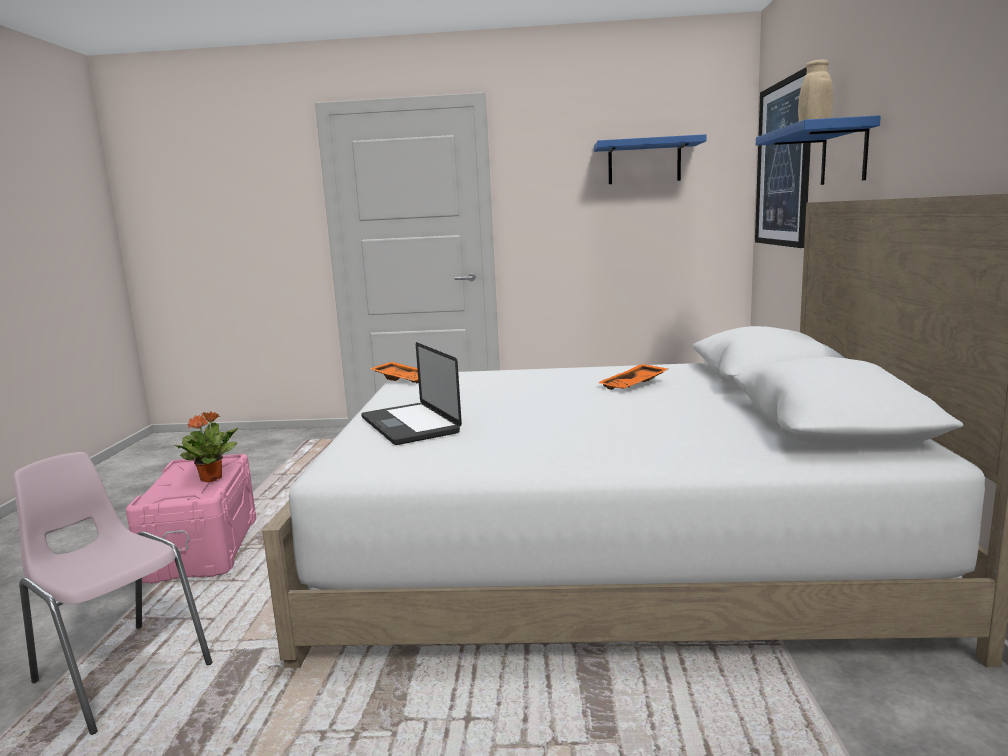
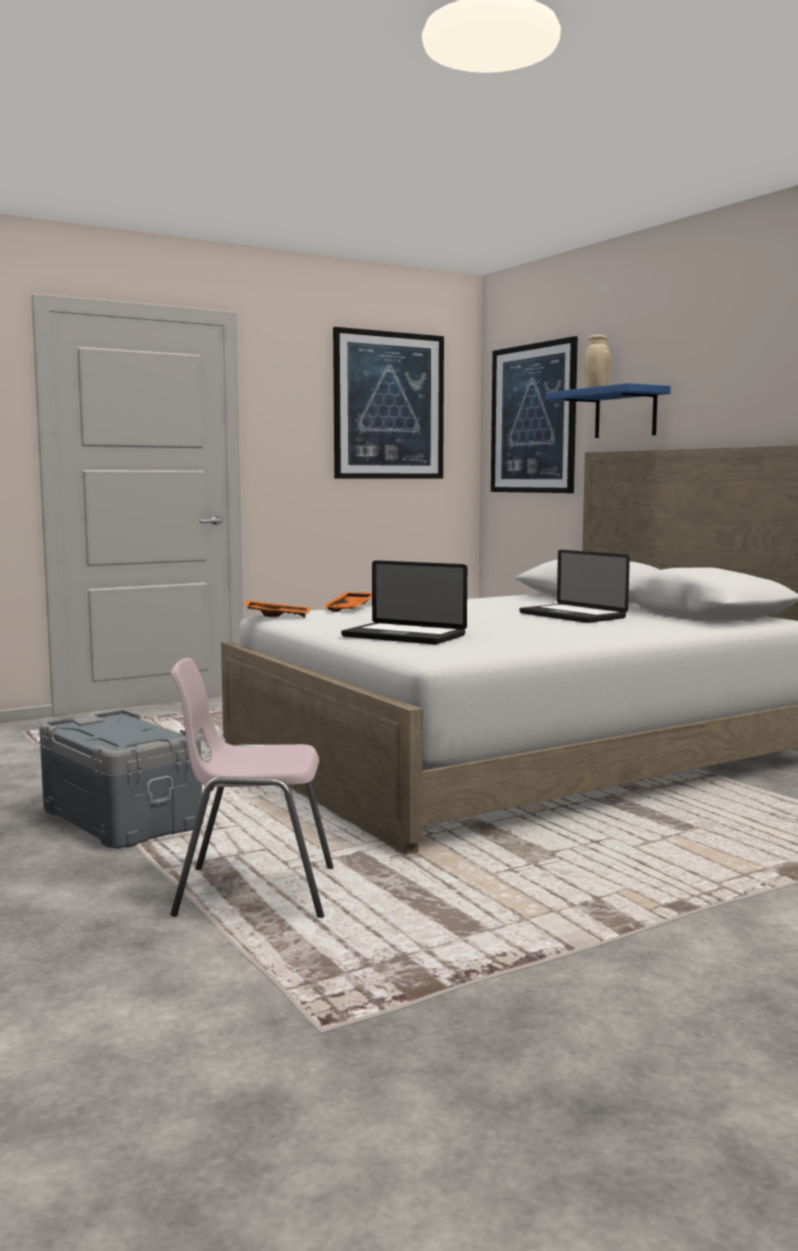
camera: 35 degrees left, 5 degrees down
pink storage box [126,454,256,584] -> grey storage box [39,710,203,848]
potted plant [174,411,238,482] -> none
blue shelf [594,134,707,184] -> picture [333,327,444,478]
orange tray [598,364,668,390] -> orange tray moved to [322,592,372,612]
none -> laptop [519,550,630,623]

